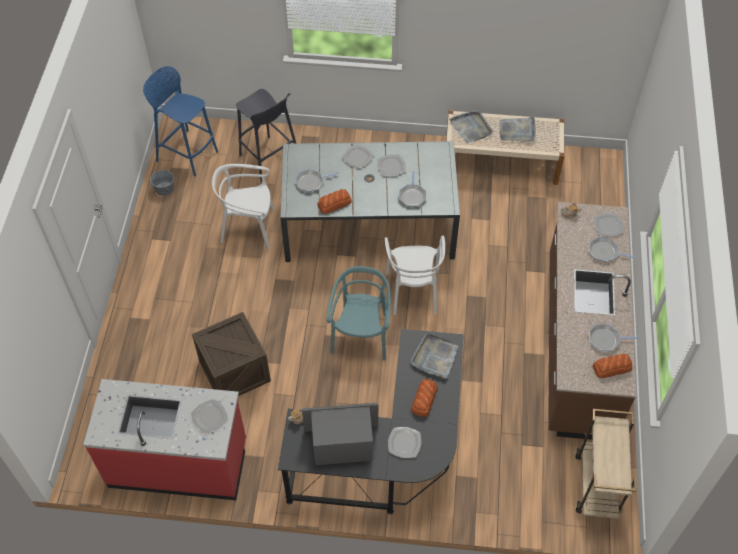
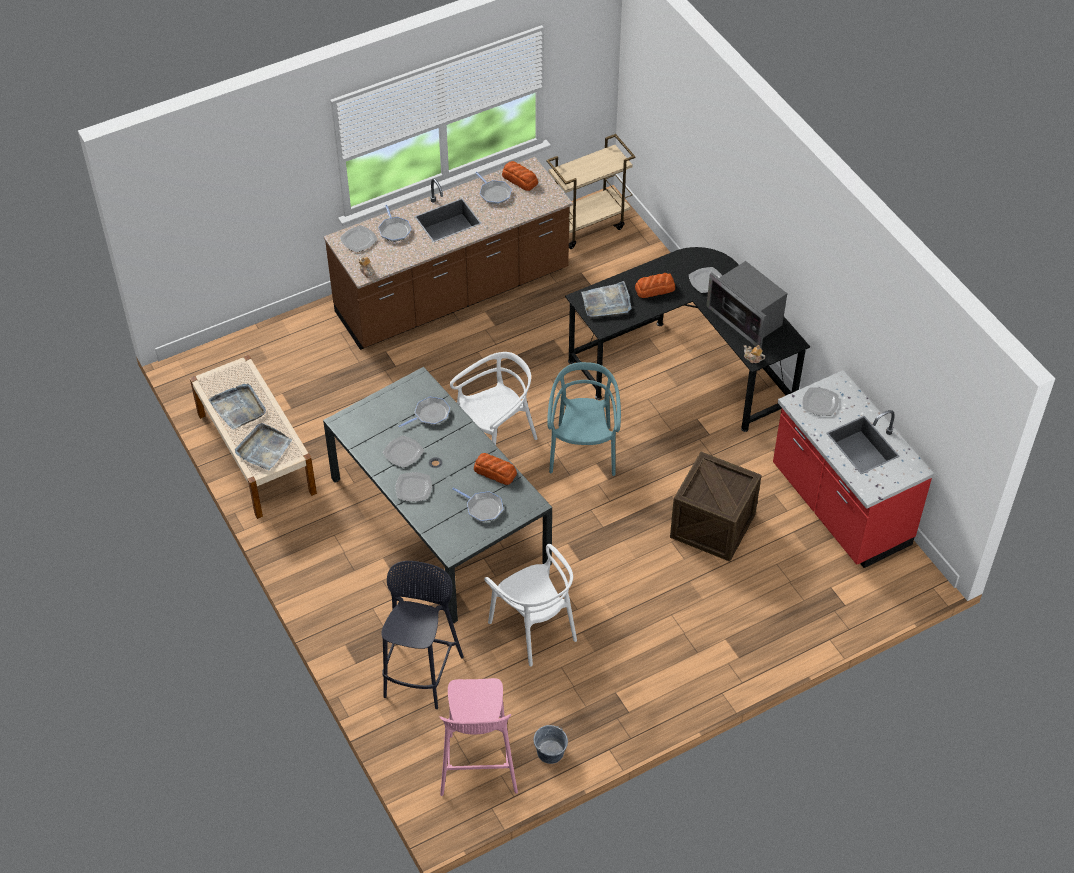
camera: 125 degrees left, 5 degrees down
blue stool [143,66,218,176] -> pink stool [439,678,518,796]
turquoise chair [326,266,391,361] -> turquoise chair turned 120 degrees clockwise [547,362,621,476]

